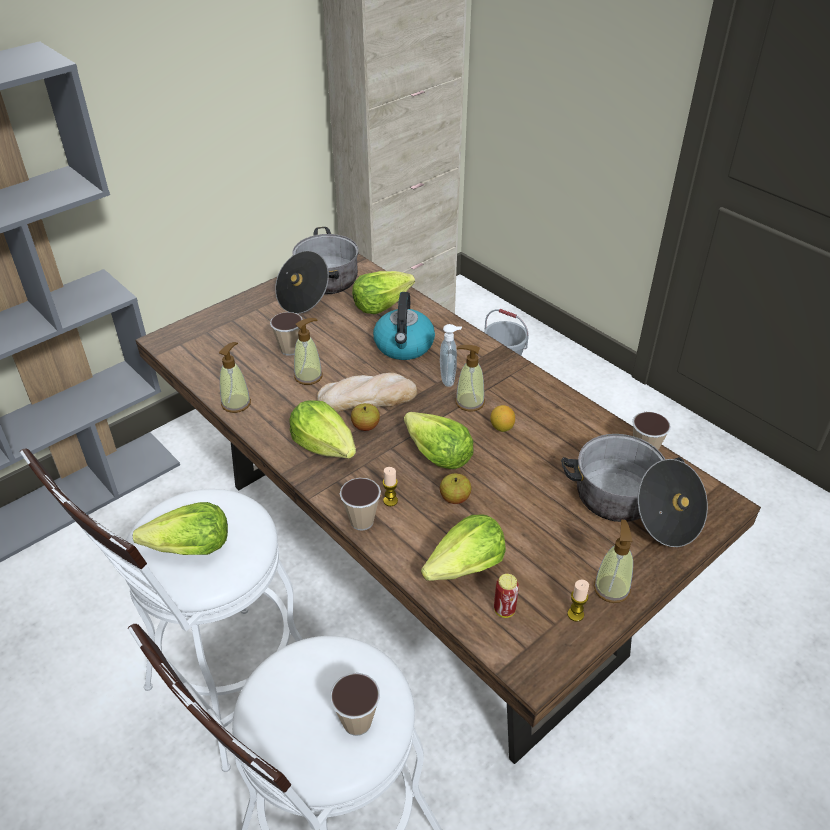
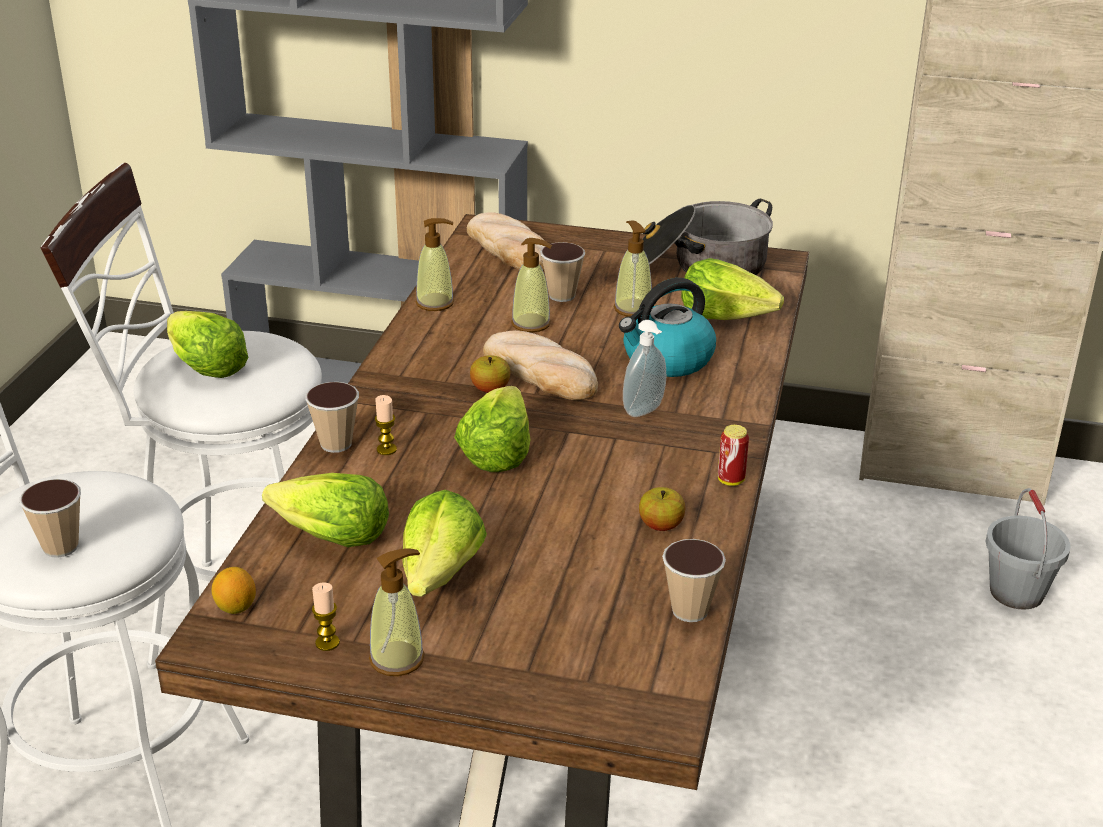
camera: 55 degrees right, 10 degrees down
lettuce [289,400,356,459] -> lettuce moved to [403,490,487,597]
apple [440,473,471,504] -> apple moved to [639,487,686,531]
soap dispenser [455,345,485,412] -> soap dispenser moved to [614,220,652,317]
lemon [490,405,515,432] -> lemon moved to [211,567,256,614]
can [494,574,519,618] -> can moved to [718,425,749,486]
cooking pot [561,434,708,547] -> none
none -> bread [467,212,545,271]

